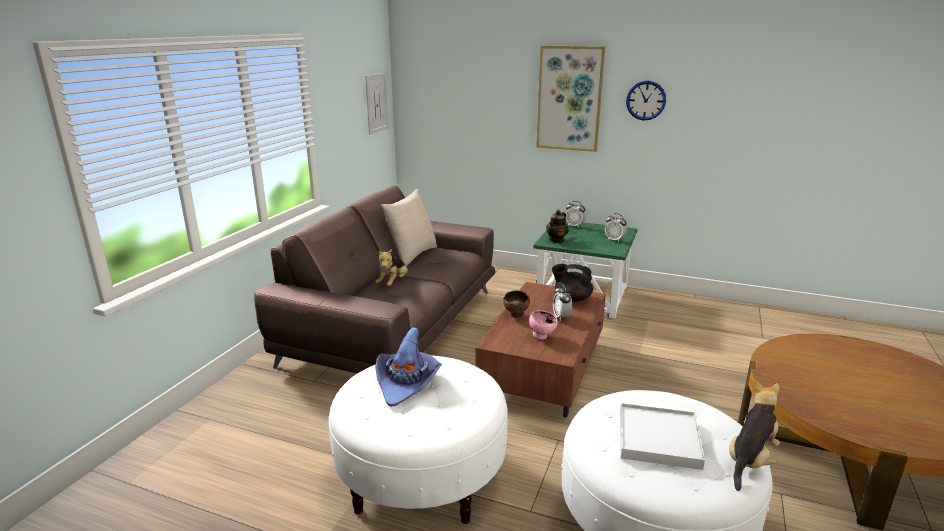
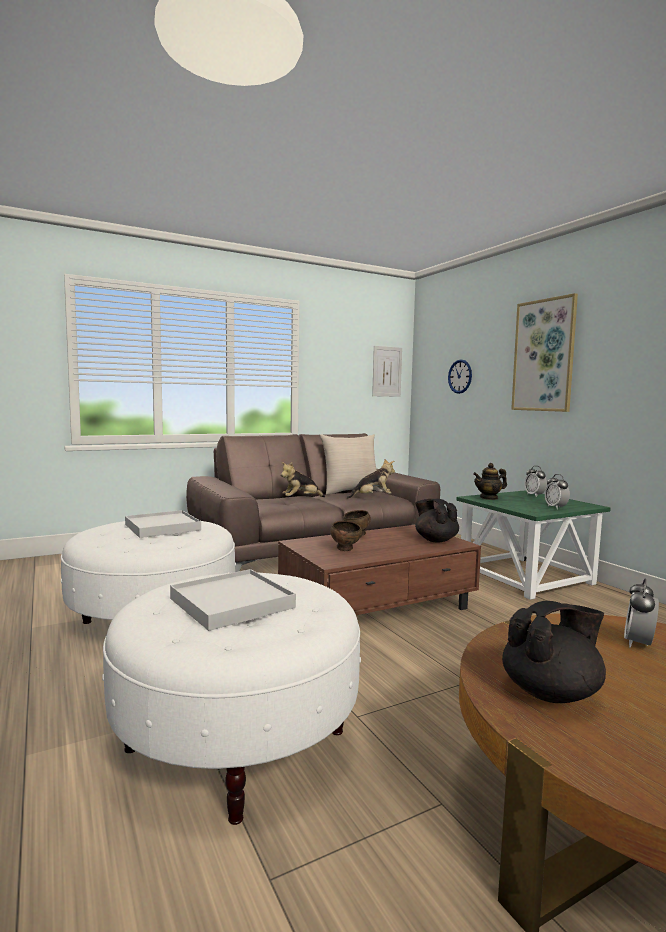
camera: 40 degrees right, 15 degrees down
purple hat [375,327,442,407] -> white tray [125,510,201,538]
pink bowl [529,310,558,339] -> brown bowl [330,521,362,551]
alarm clock [553,285,572,321] -> alarm clock moved to [624,579,659,648]
wall clock [626,81,666,121] -> wall clock moved to [448,360,472,394]
plush toy [729,381,780,491] -> plush toy moved to [347,459,395,499]
none -> black teapot [502,601,606,703]

